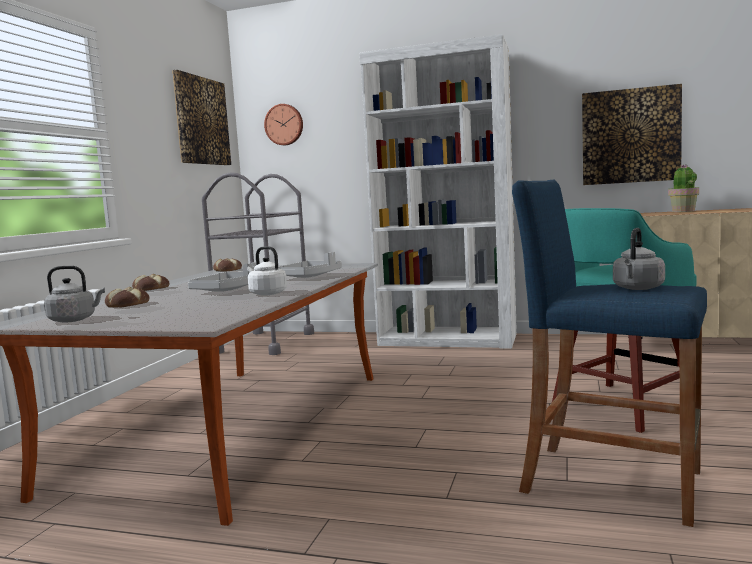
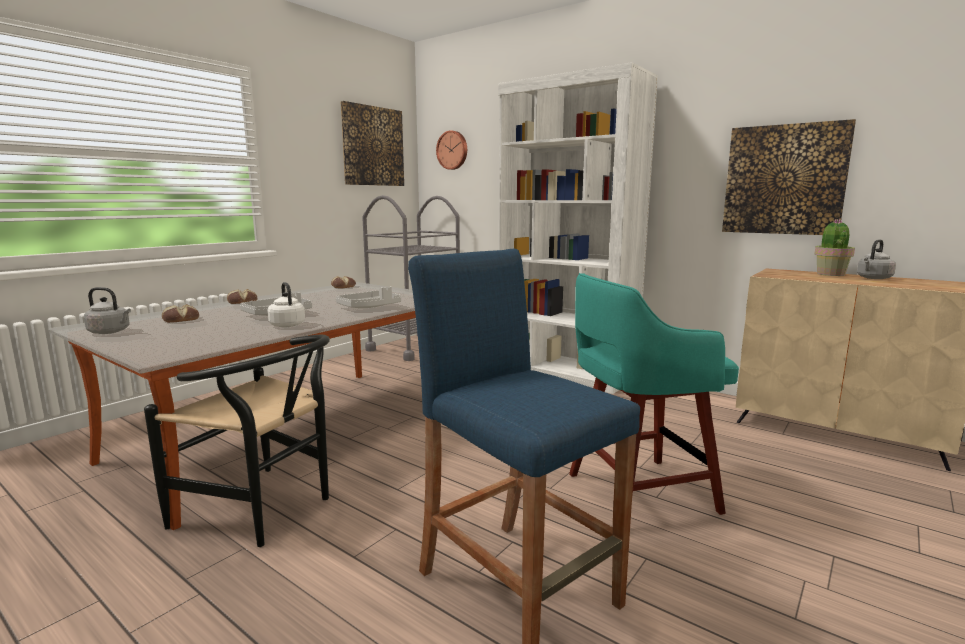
camera: 20 degrees right, 5 degrees up
grey kettle [613,228,665,290] -> grey kettle moved to [857,240,896,279]
none -> black chair [144,335,330,547]

